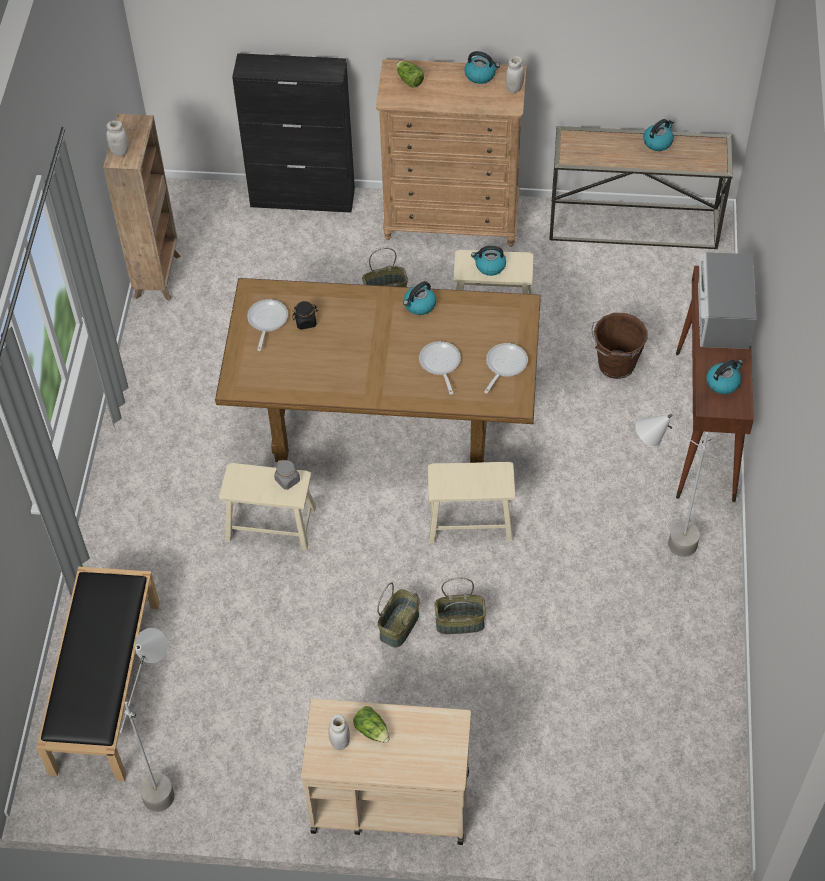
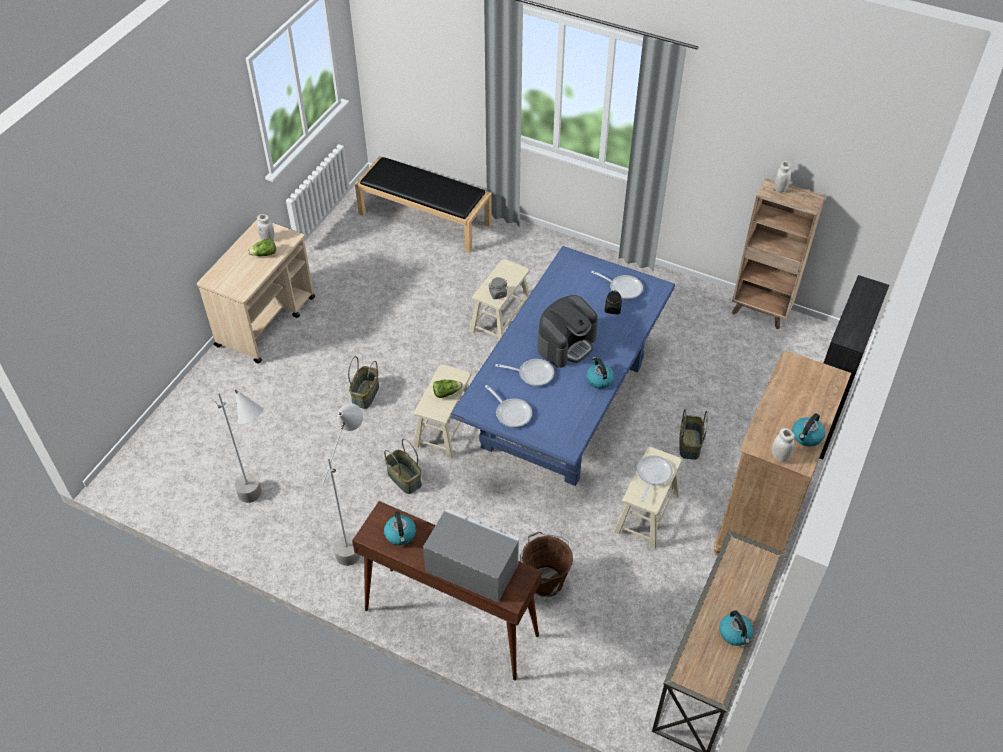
camera: 110 degrees right, 5 degrees down
grey floor lamp [120,628,175,812] -> grey floor lamp moved to [215,390,263,503]
brown dining table [215,278,541,463] -> blue dining table [451,246,675,486]
basket [377,582,420,647] -> basket moved to [384,438,422,494]
lettuce [396,61,424,87] -> lettuce moved to [433,380,463,398]
kettle [471,246,506,276] -> frying pan [637,455,673,502]
none -> coffee machine [537,295,598,368]

